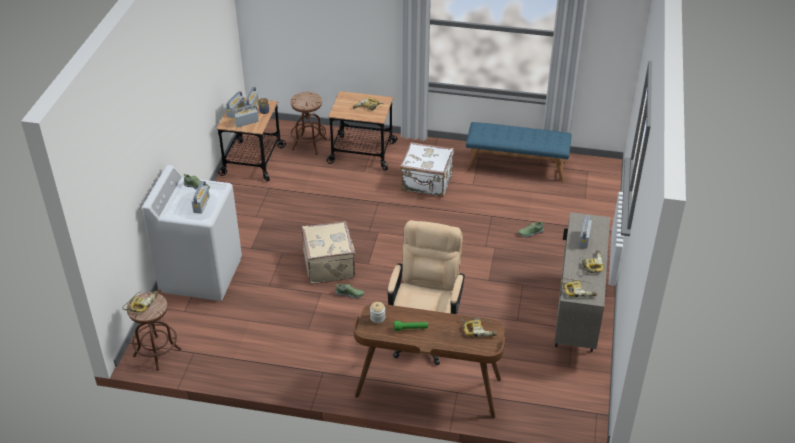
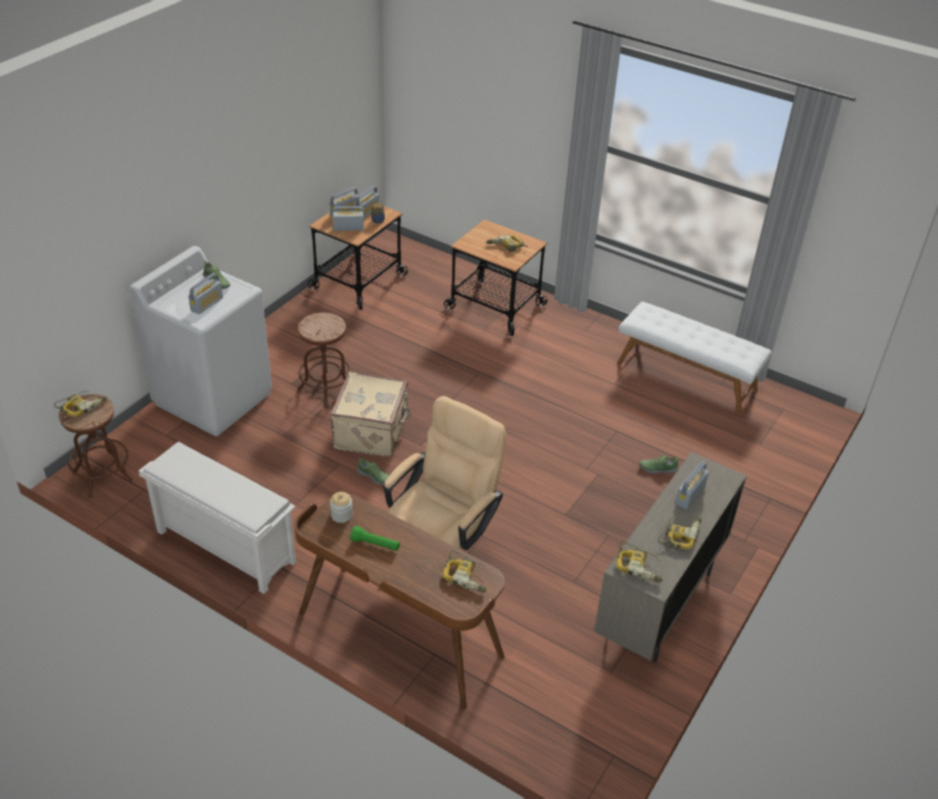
camera: 20 degrees right, 0 degrees up
brown stool [290,92,327,155] -> brown stool moved to [297,313,351,408]
white suitcase [400,142,454,197] -> none
blue bench [466,122,572,182] -> white bench [617,302,772,414]
none -> white shoe rack [139,442,296,594]

